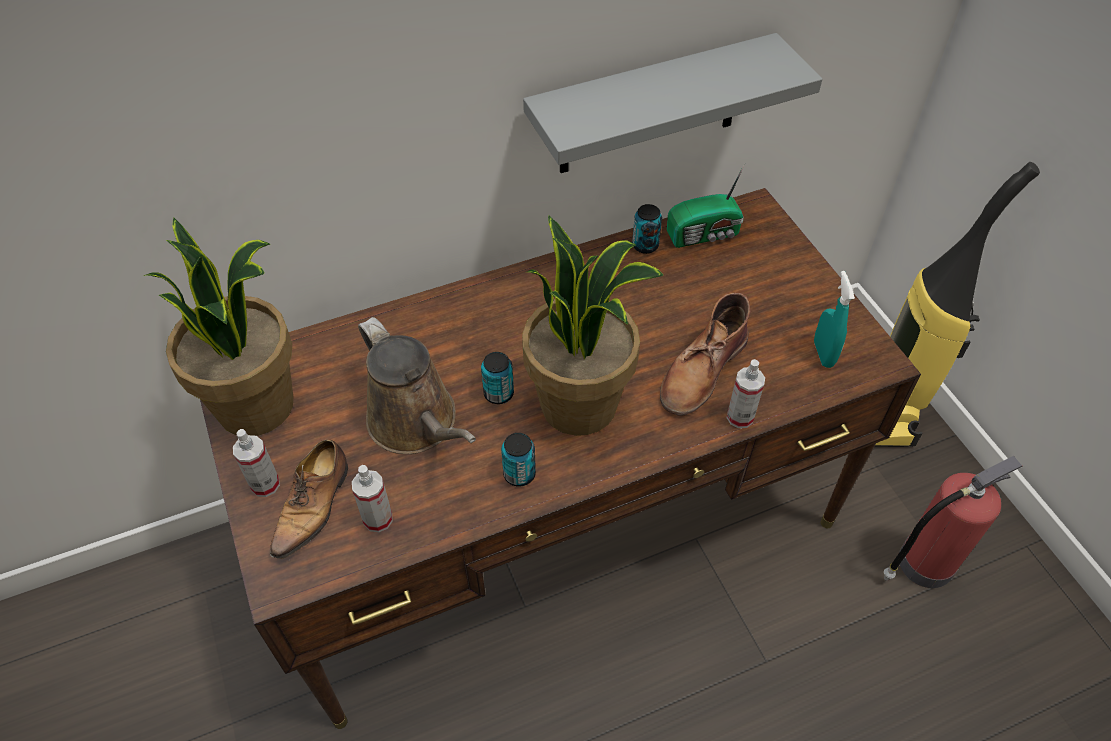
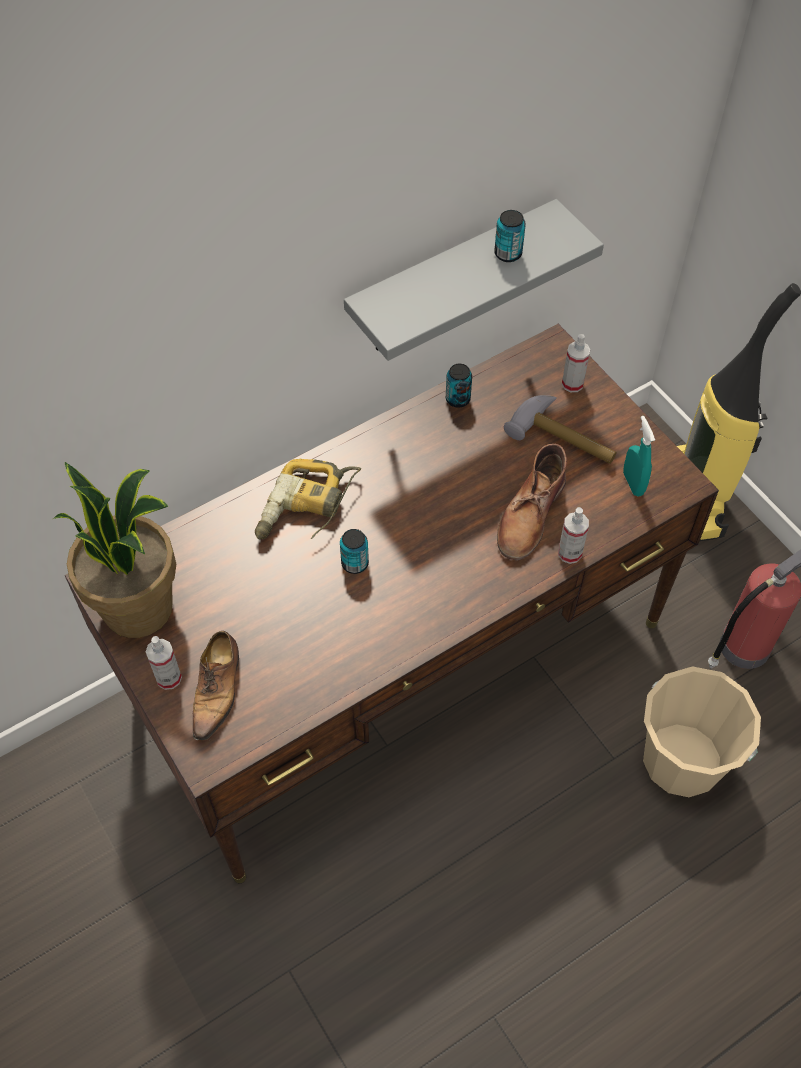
camera: 10 degrees left, 5 degrees up
spray bottle [352,465,393,532] -> spray bottle moved to [562,334,590,392]
brown watering can [358,317,476,454] -> none
can [501,433,536,487] -> can moved to [494,210,526,262]
potted plant [522,215,663,436] -> none
radio [667,164,745,248] -> none
none -> power drill [255,459,361,540]
none -> hammer [504,395,616,464]
none -> beige bucket [643,666,761,797]

